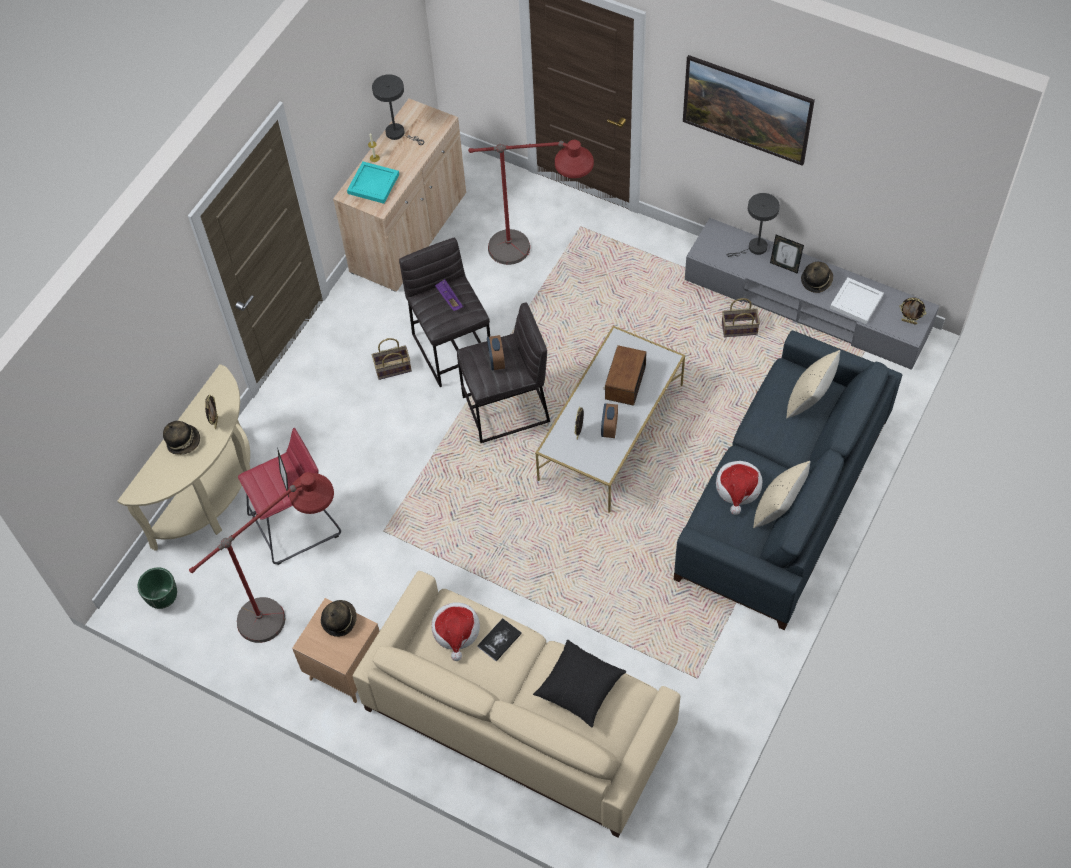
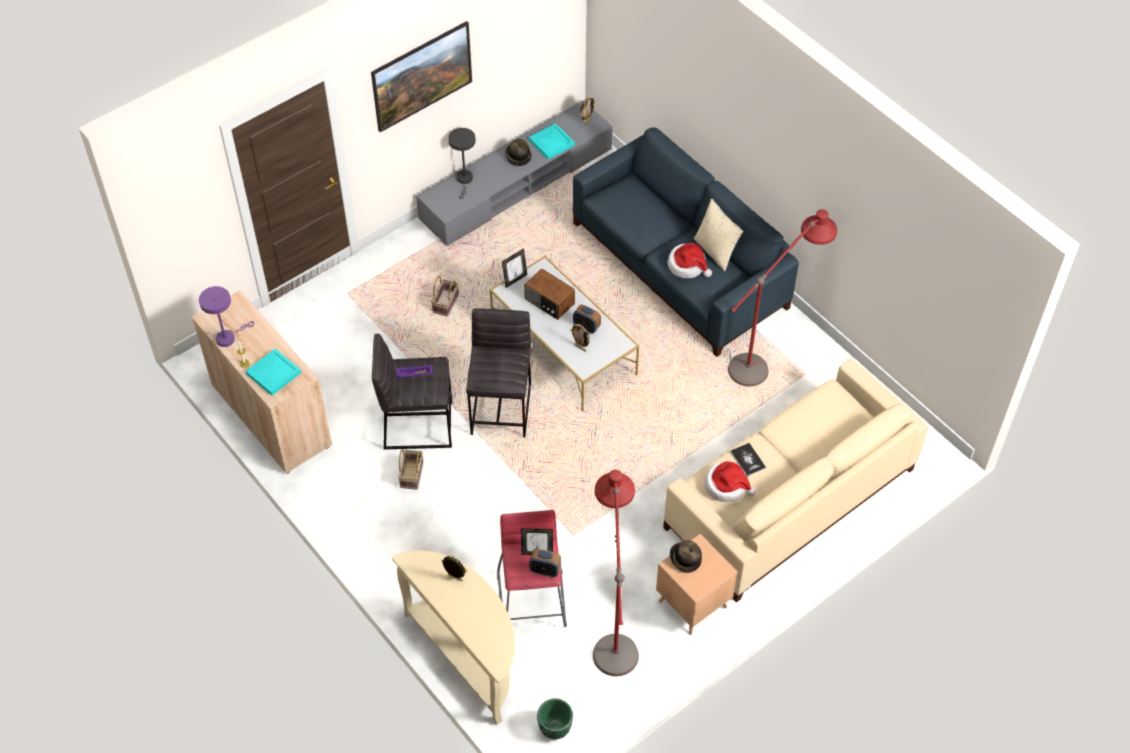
camera: 70 degrees left, 5 degrees down
hat [163,421,200,455] -> none
grey table lamp [372,74,424,145] -> purple table lamp [199,286,254,347]
red floor lamp [468,140,594,265] -> red floor lamp moved to [728,209,837,387]
alarm clock [487,335,505,370] -> alarm clock moved to [529,549,561,577]
black pillow [533,640,626,727] -> none
basket [722,298,760,337] -> basket moved to [431,276,459,317]
picture frame [770,235,804,274] -> picture frame moved to [502,248,527,288]
beige pillow [786,350,840,419] -> none
white tray [830,277,884,324] -> turquoise tray [529,123,575,159]

